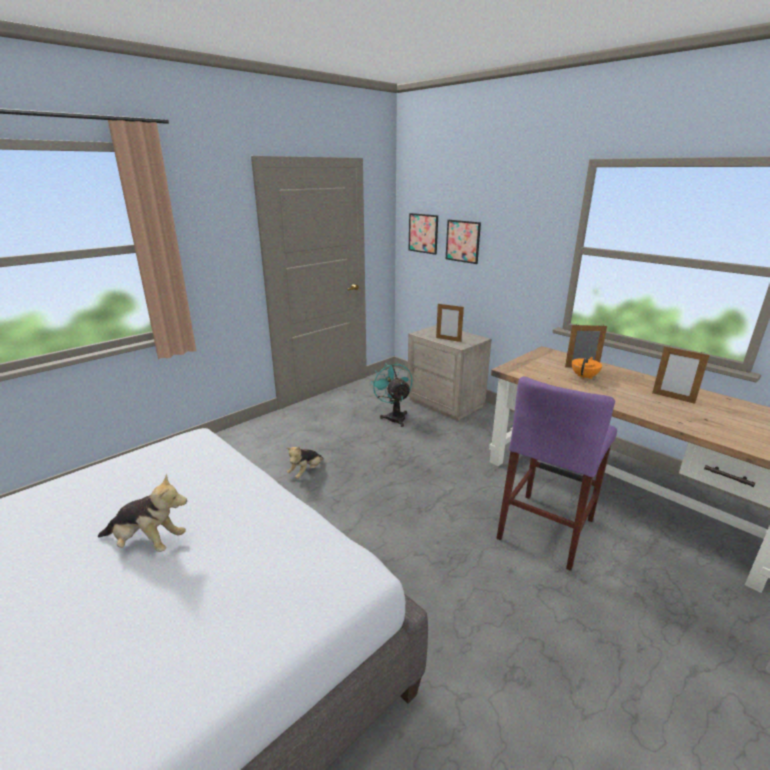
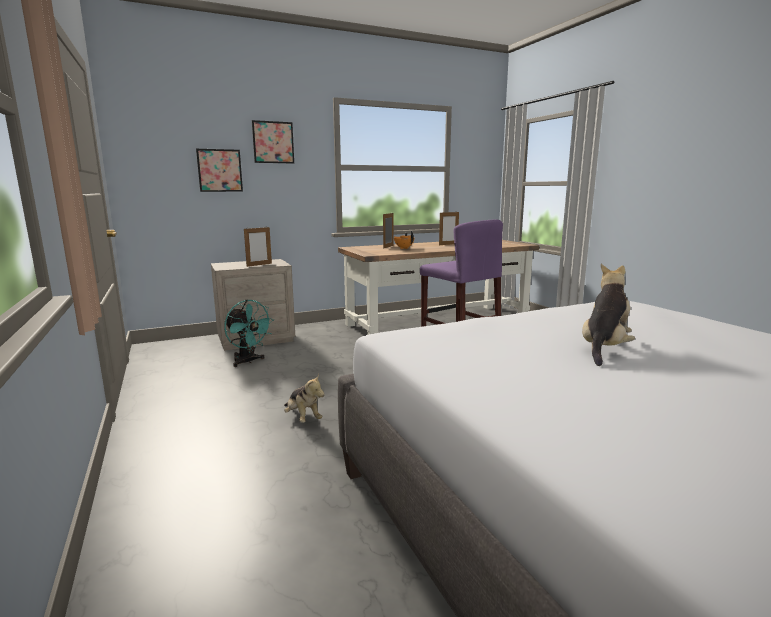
camera: 70 degrees left, 10 degrees down
turquoise fan [371,362,412,427] -> turquoise fan turned 135 degrees counterclockwise [224,300,274,367]
picture [409,213,438,255] -> picture moved to [252,120,294,164]

